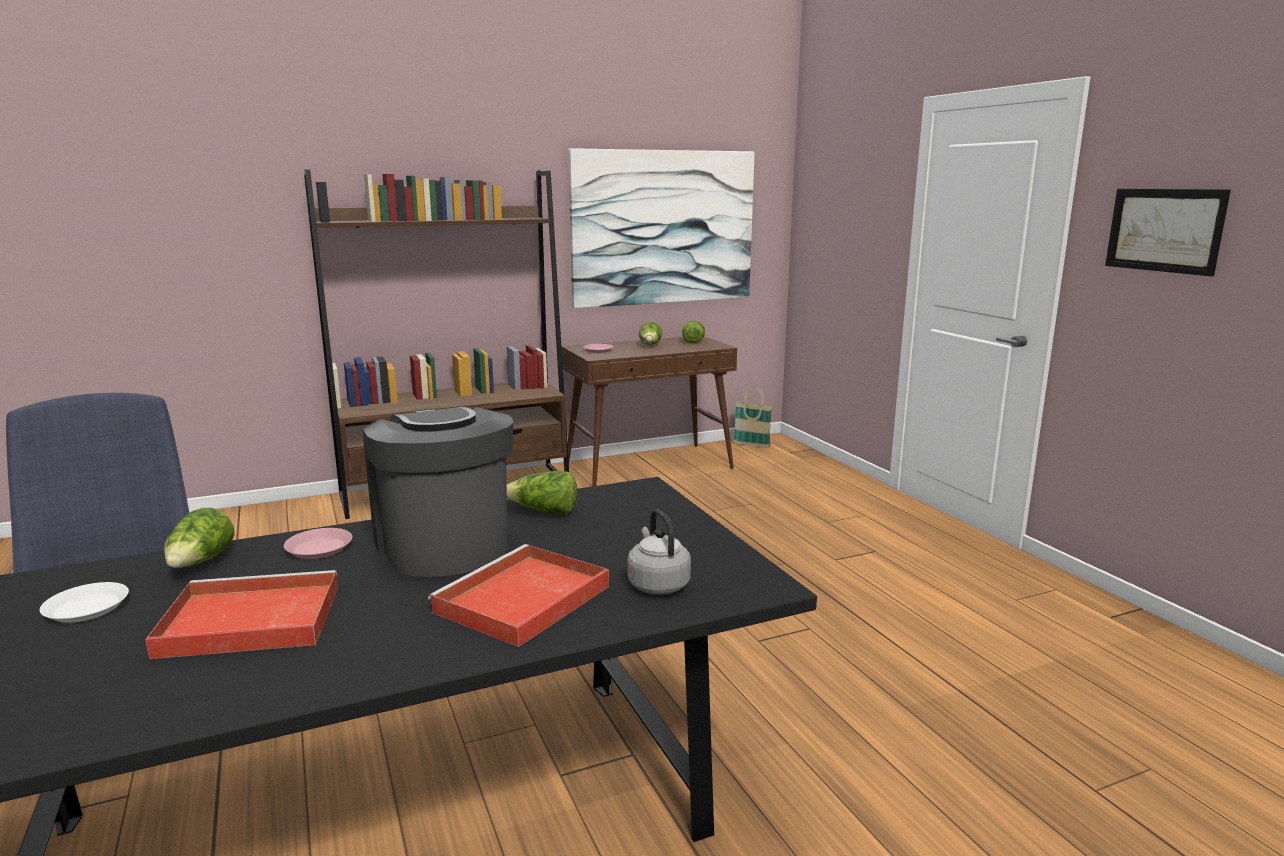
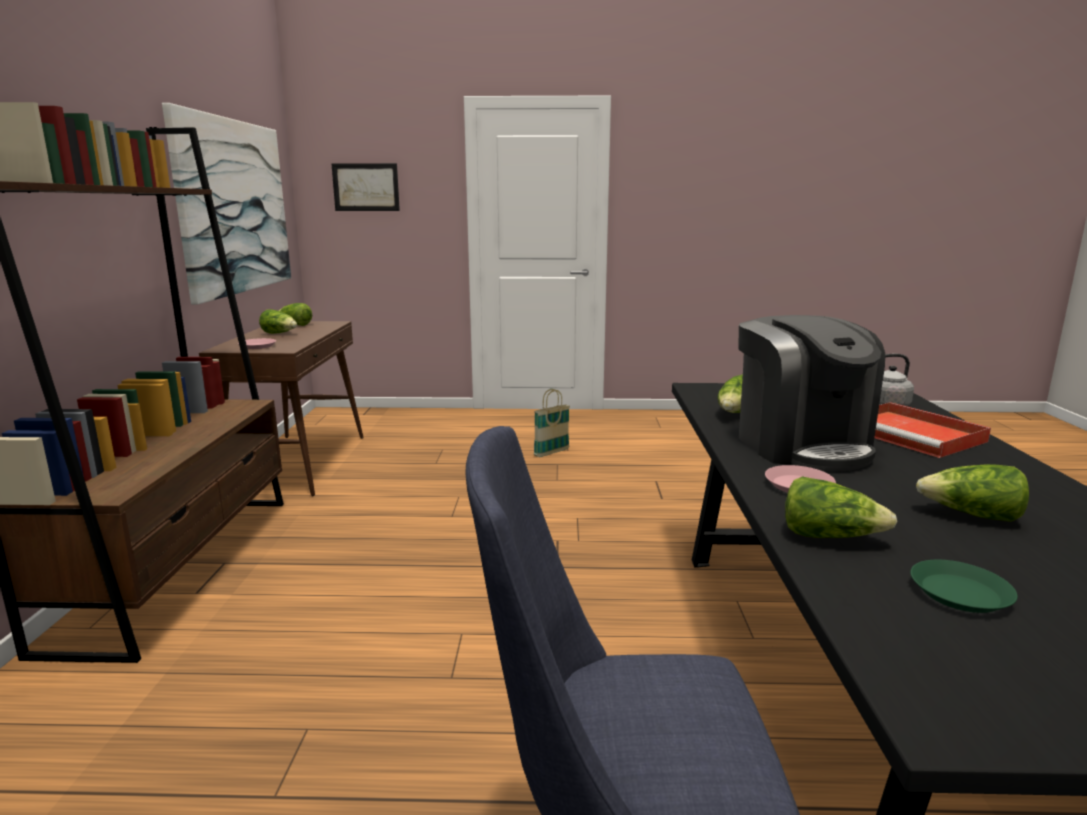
camera: 65 degrees left, 0 degrees up
white plate [40,582,129,622] -> green plate [910,560,1018,613]
red tray [145,570,338,659] -> lettuce [916,464,1029,522]
coffee machine [363,407,513,577] -> coffee machine turned 105 degrees counterclockwise [738,315,885,471]
basket [733,388,773,448] -> basket moved to [534,389,570,457]
picture [1105,189,1231,277] -> picture moved to [331,163,400,211]

